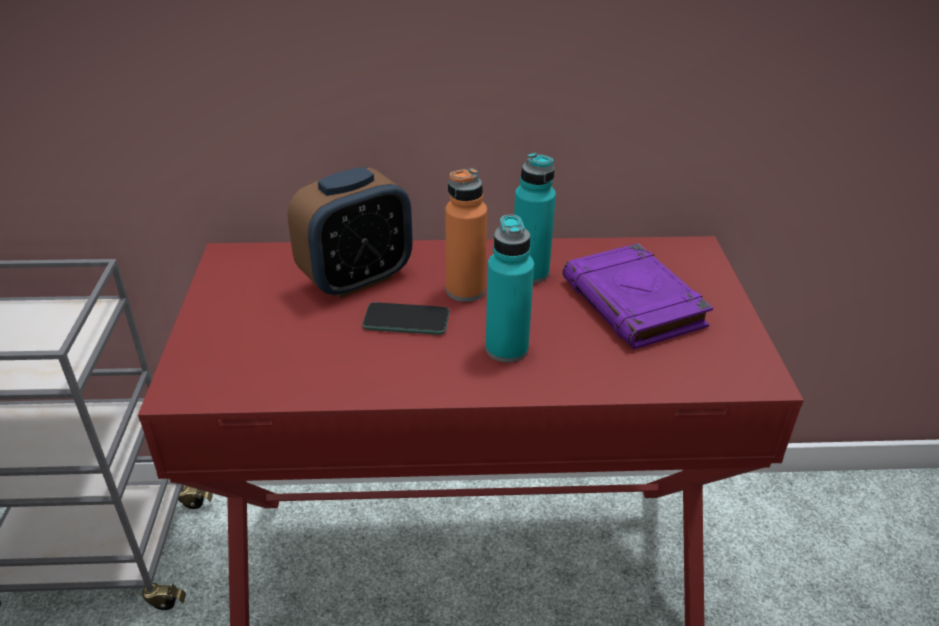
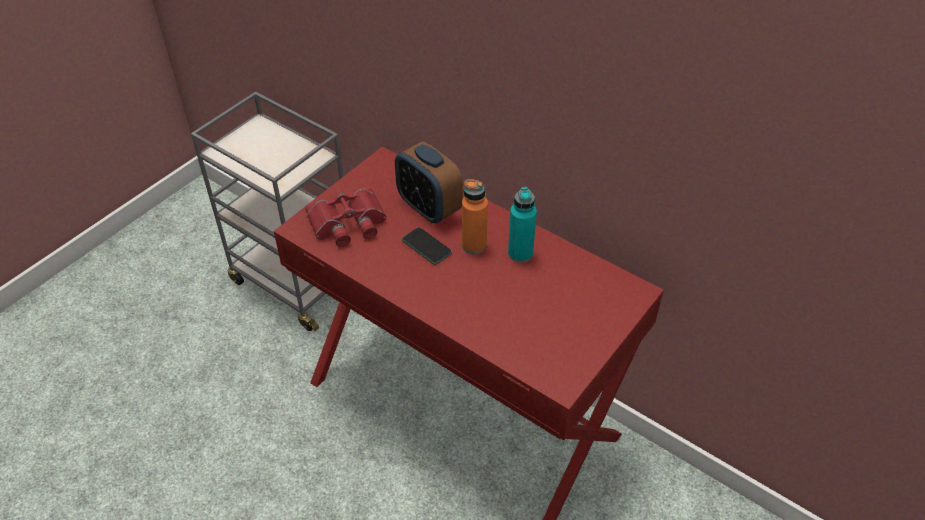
camera: 40 degrees right, 10 degrees up
alarm clock [288,167,413,298] -> alarm clock turned 45 degrees clockwise [395,142,463,223]
turquoise bottle [485,214,534,362] -> none
purple book [563,243,713,349] -> none
none -> red binoculars [305,187,386,247]

